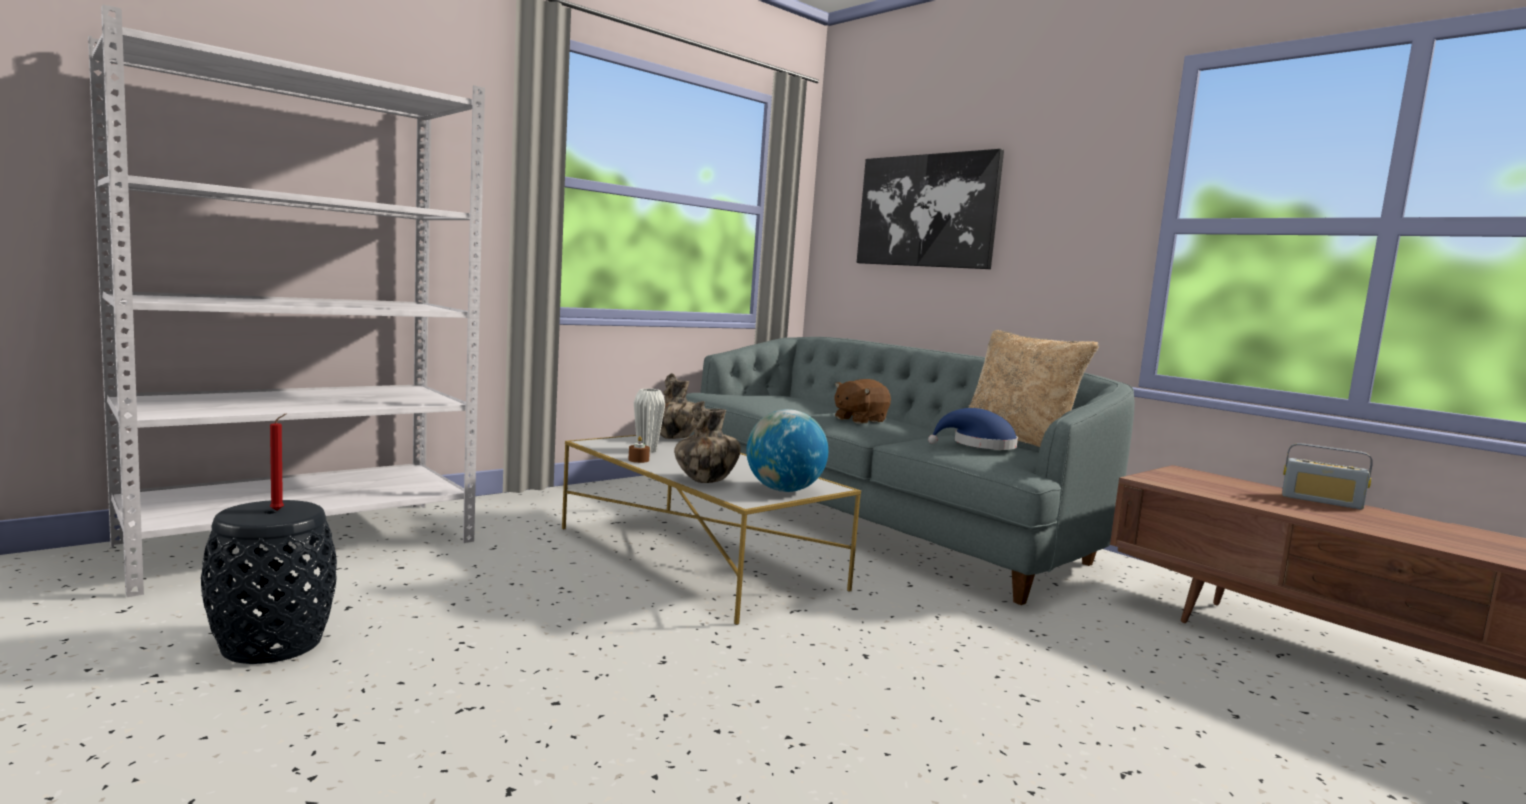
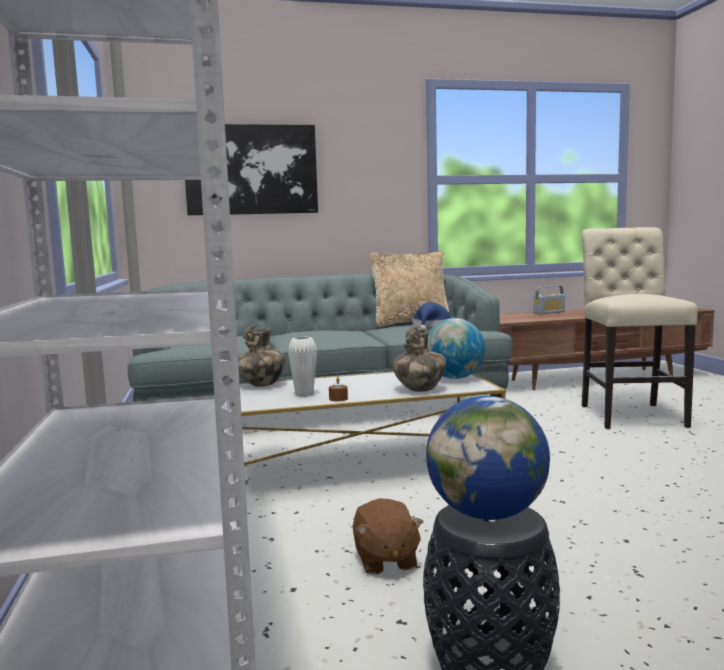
camera: 60 degrees left, 0 degrees up
red candle [270,413,287,511] -> globe [426,396,550,520]
brown plush toy [834,379,891,424] -> brown plush toy moved to [353,498,424,575]
none -> beige stool [581,227,698,429]

